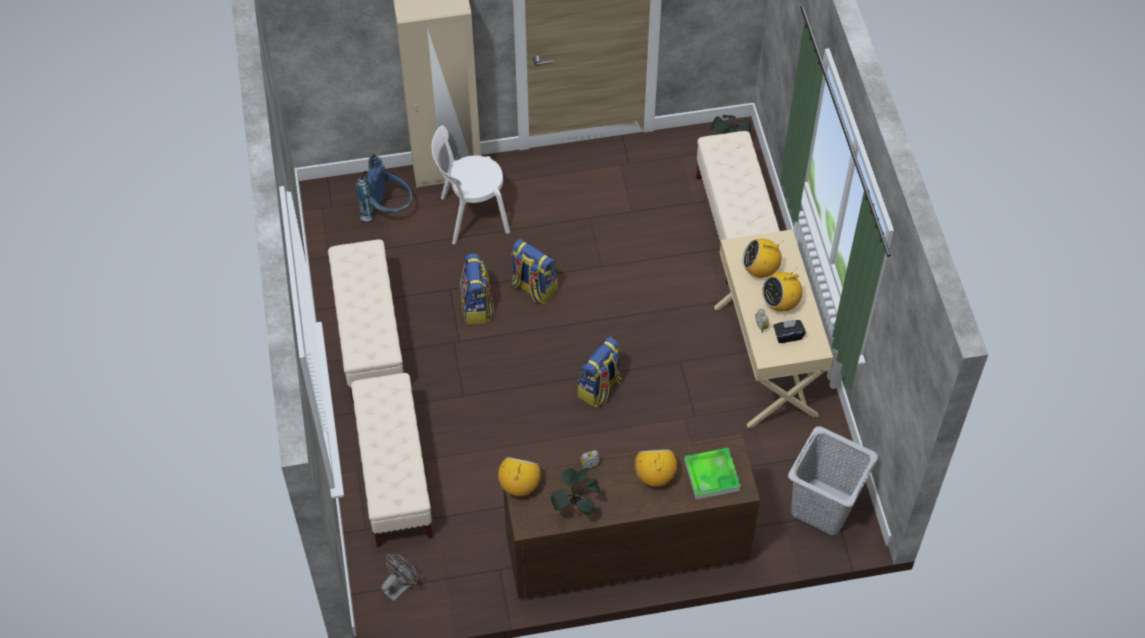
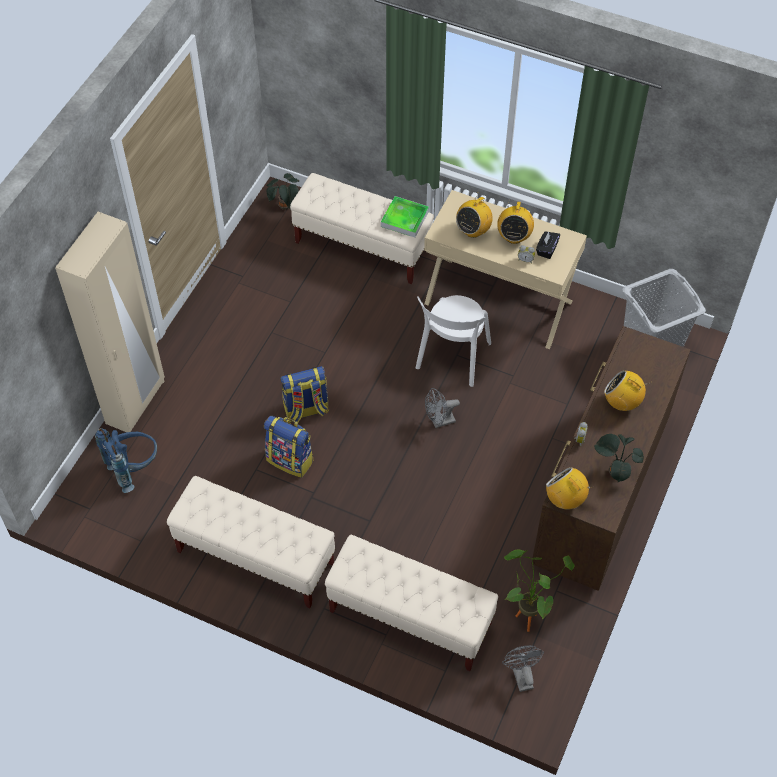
camera: 55 degrees left, 0 degrees up
white chair [432,125,510,244] -> white chair moved to [416,295,491,387]
backpack [577,337,622,408] -> grey fan [425,388,460,428]
tray [684,448,741,500] -> tray moved to [381,196,429,237]
none -> potted plant [504,549,575,632]

